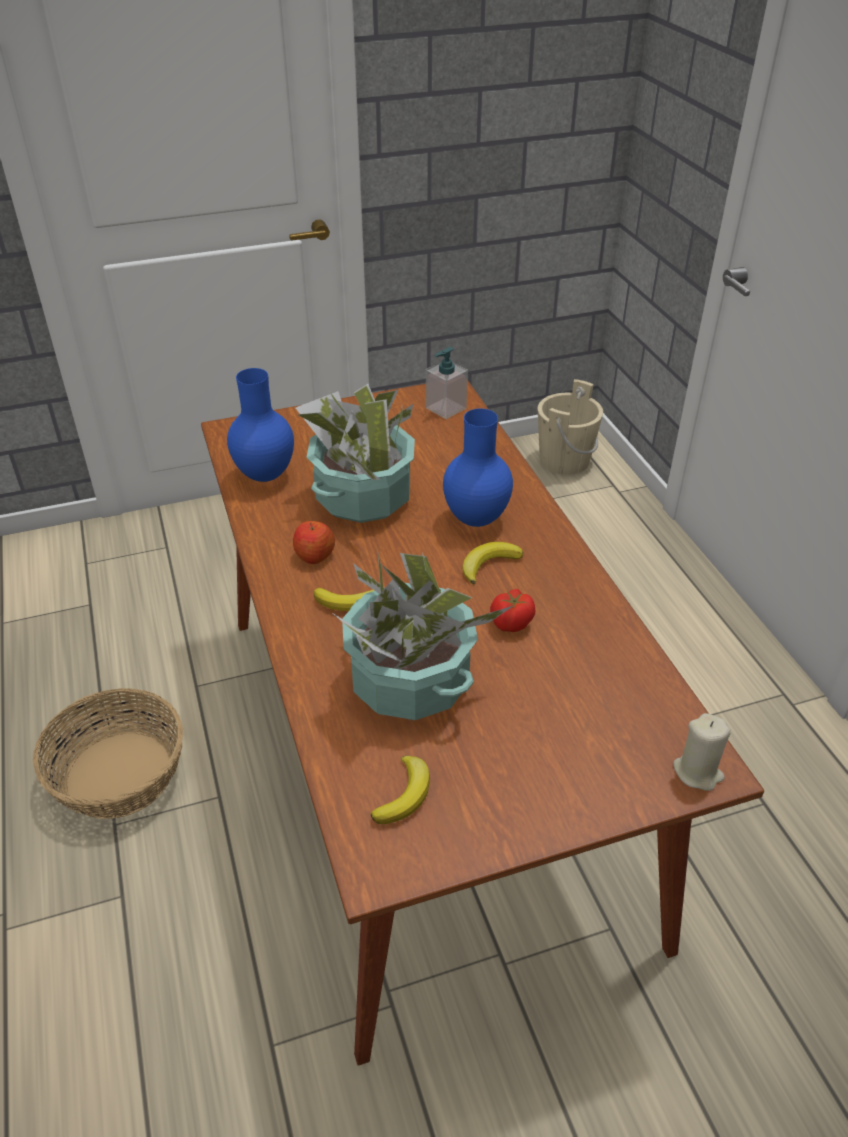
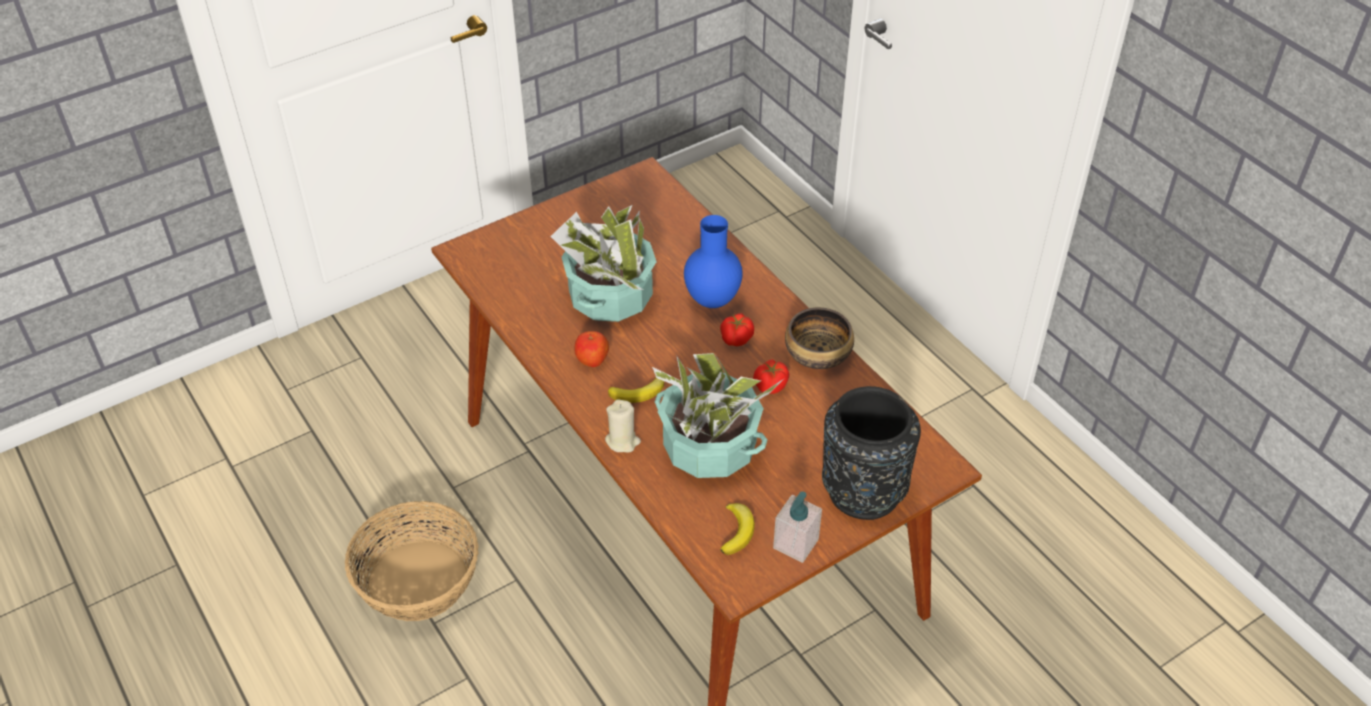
camera: 15 degrees left, 5 degrees up
blue vase [227,368,294,482] -> none
soap dispenser [426,347,468,419] -> soap dispenser moved to [773,491,822,563]
banana [462,542,523,585] -> tomato [720,313,754,346]
beige bucket [538,379,603,475] -> none
beige candle [673,713,731,791] -> beige candle moved to [605,400,641,453]
none -> bowl [785,307,854,369]
none -> black vase [822,386,921,520]

